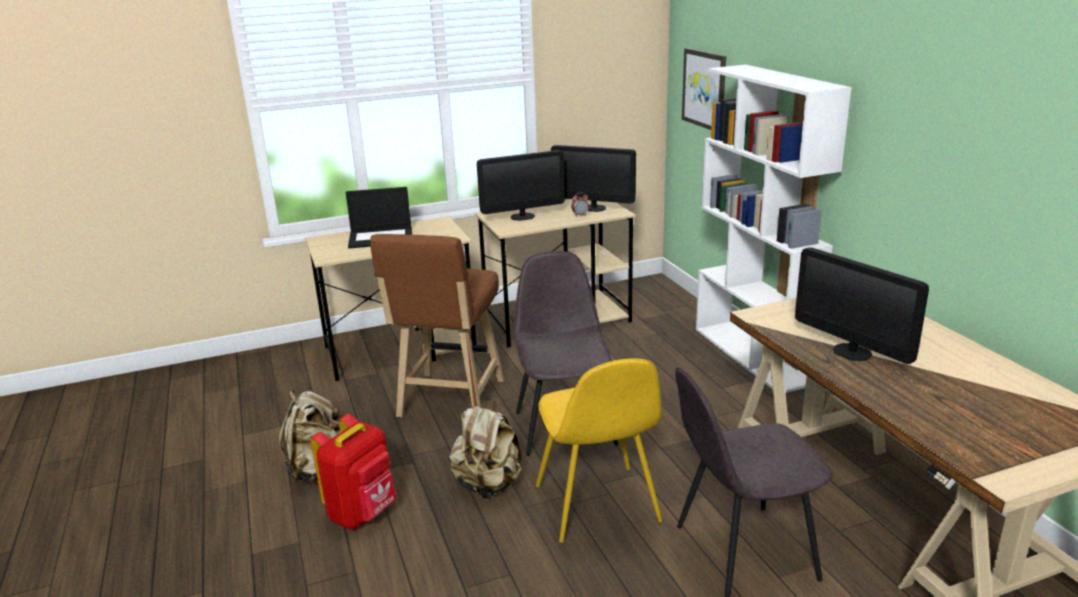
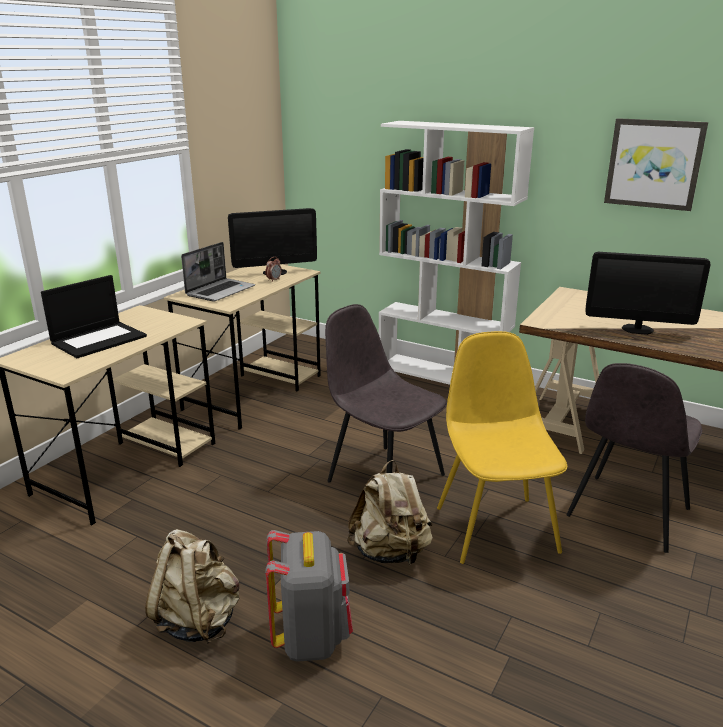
camera: 40 degrees left, 0 degrees up
red backpack [311,414,397,529] -> grey backpack [265,530,353,662]
brown stool [370,234,504,418] -> none
monitor [477,150,565,221] -> laptop [181,242,255,302]
yellow chair [536,358,663,543] -> yellow chair turned 135 degrees counterclockwise [437,331,567,564]
picture [682,48,726,130] -> picture moved to [604,118,708,211]

